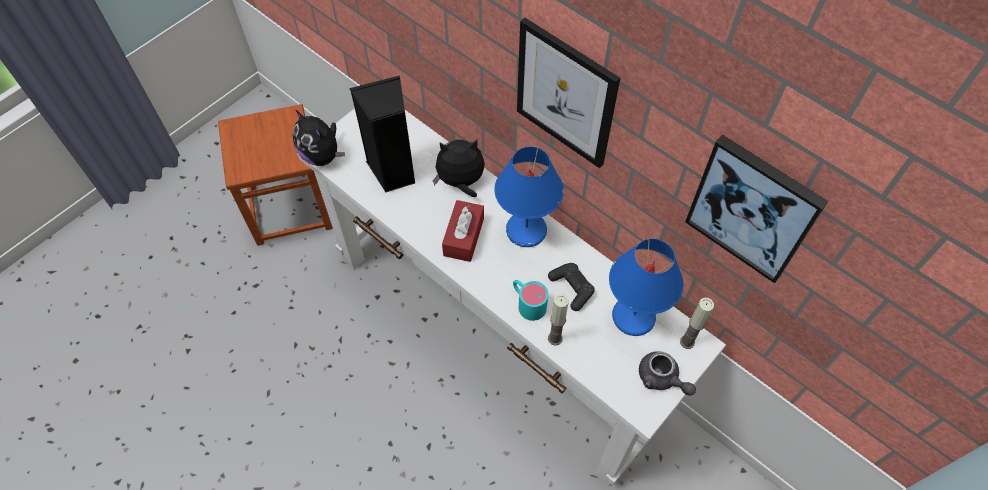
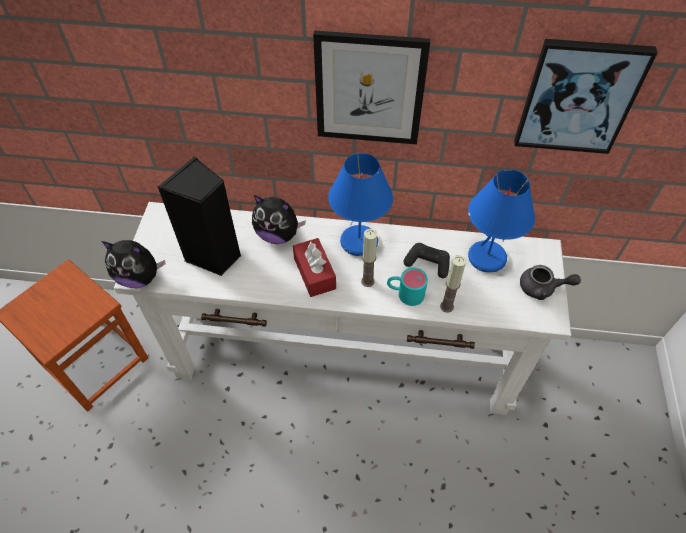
camera: 35 degrees left, 5 degrees down
plush toy [433,140,485,197] -> plush toy turned 120 degrees counterclockwise [252,195,306,244]
candle [680,298,714,349] -> candle moved to [361,229,377,287]

